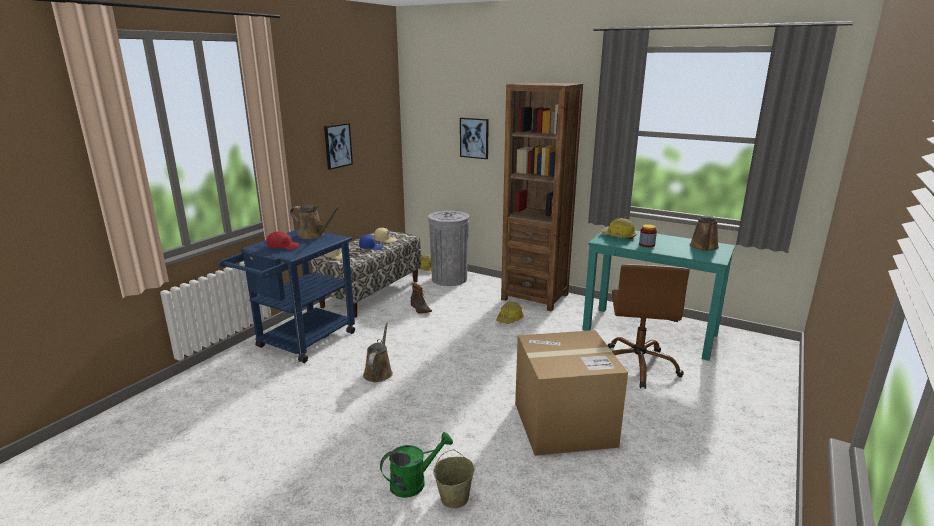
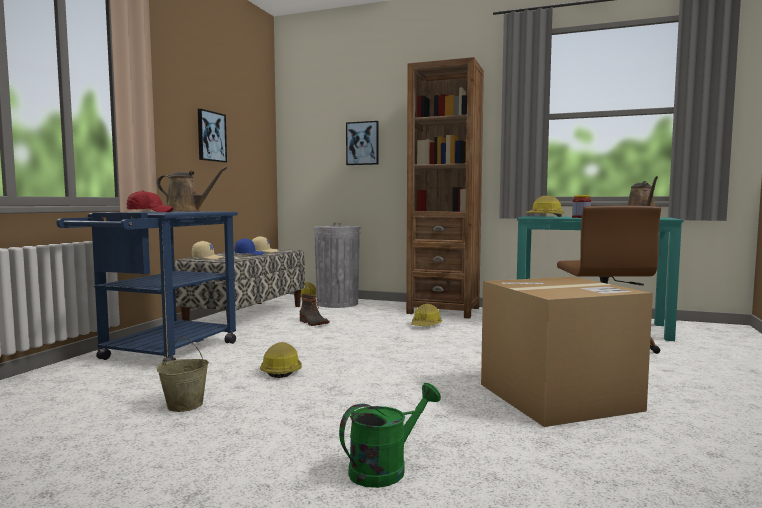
camera: 10 degrees left, 15 degrees down
brown watering can [363,322,393,382] -> hard hat [260,342,302,378]
beige bucket [433,450,474,509] -> beige bucket moved to [157,337,209,412]

